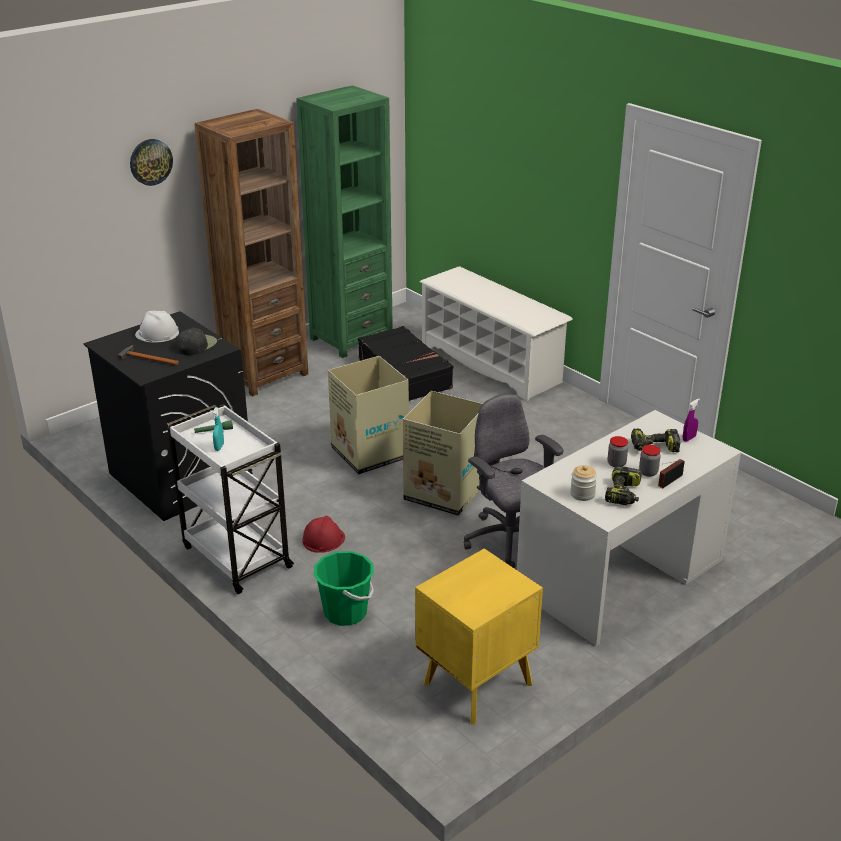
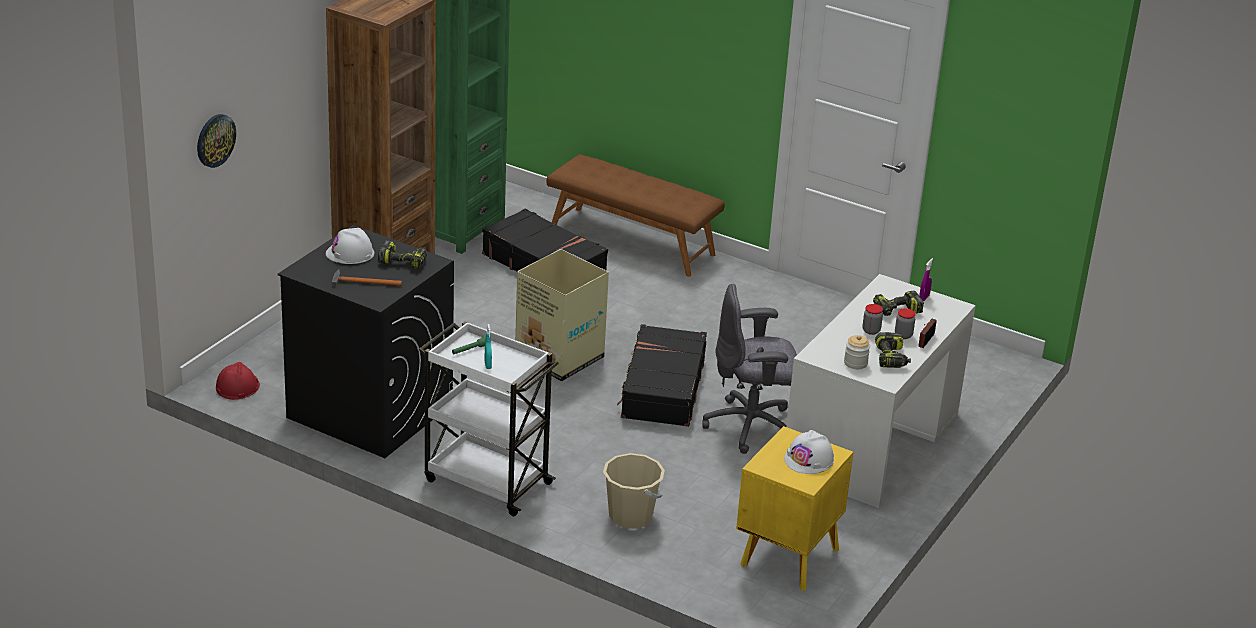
camera: 20 degrees left, 0 degrees up
wall clock [130,139,173,186] -> wall clock moved to [197,114,236,168]
black cap [177,328,217,355] -> power drill [378,240,427,269]
red hard hat [302,516,345,553] -> red hard hat moved to [216,362,260,400]
green bucket [314,551,374,626] -> beige bucket [603,453,665,529]
cardboard box [403,391,482,516] -> black suitcase [617,324,707,427]
white shoe rack [419,266,573,401] -> brown bench [546,155,725,277]
grey office chair [464,394,563,568] -> grey office chair turned 45 degrees counterclockwise [702,283,797,454]
none -> white hard hat [784,430,834,474]

